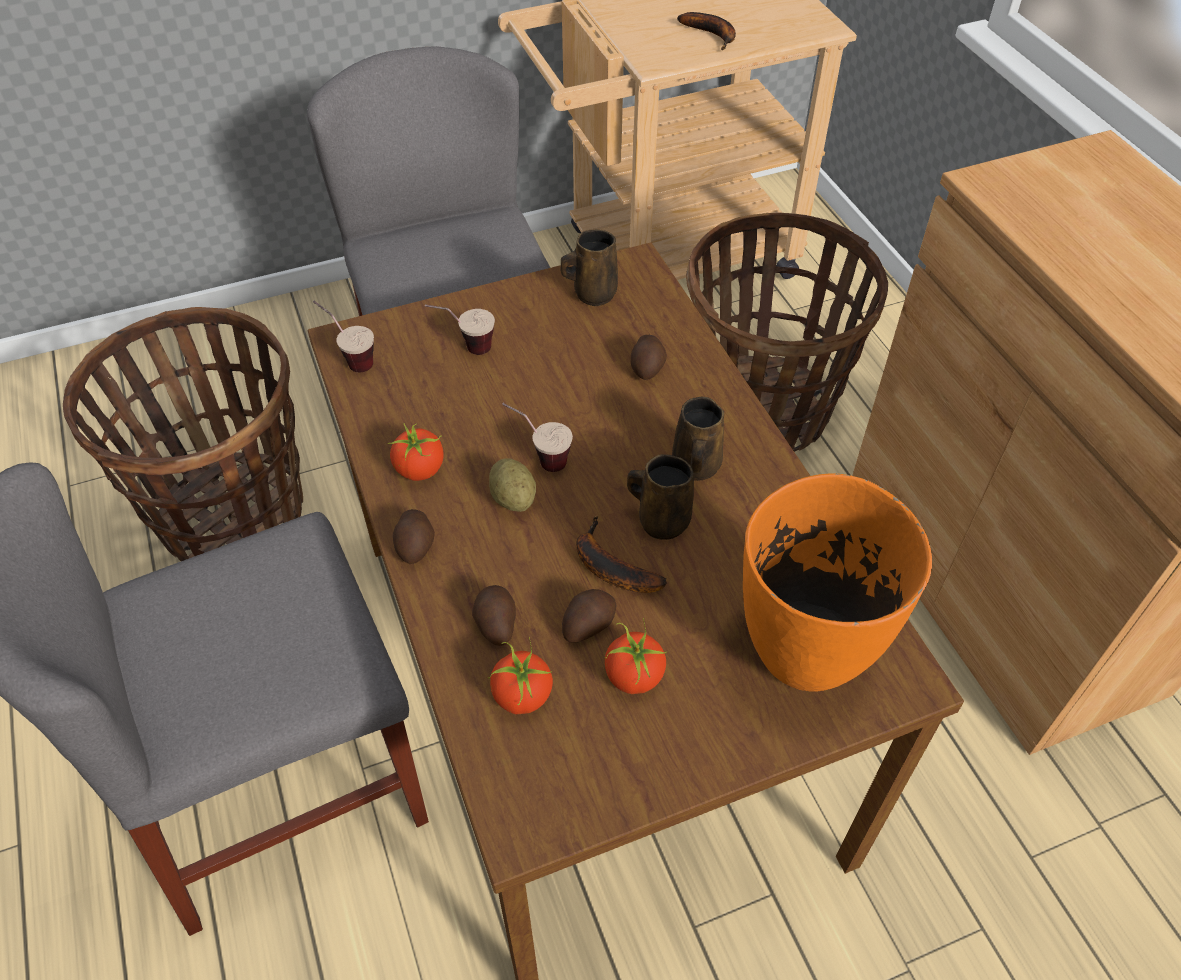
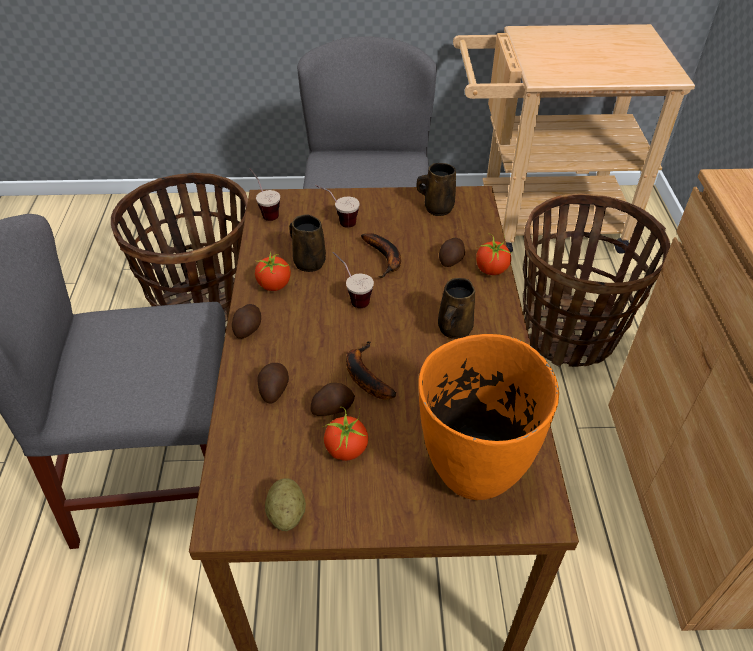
camera: 20 degrees right, 5 degrees down
tomato [488,637,553,714] -> tomato moved to [476,234,511,275]
potato [489,458,536,512] -> potato moved to [265,479,306,531]
brown mug [627,454,694,540] -> brown mug moved to [289,214,326,272]
banana [677,12,736,50] -> banana moved to [361,233,401,278]

